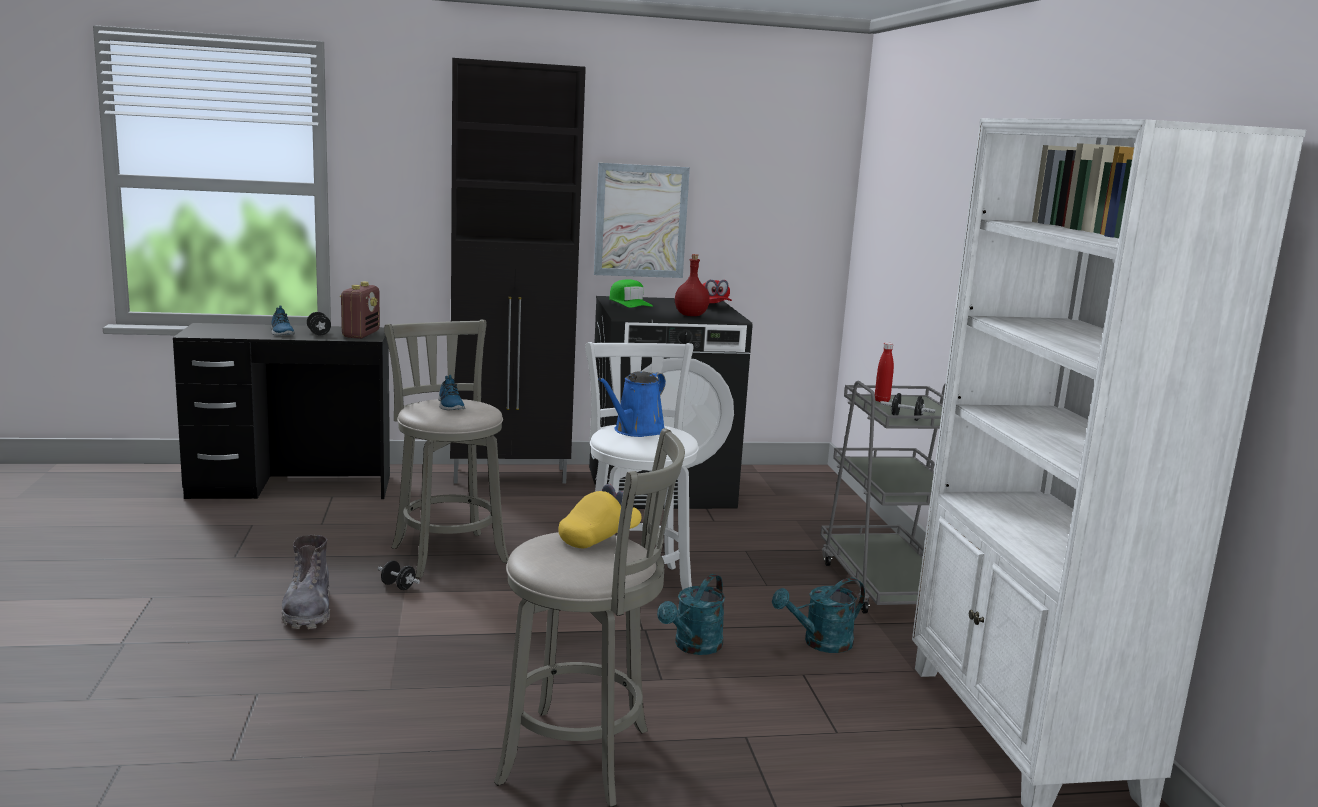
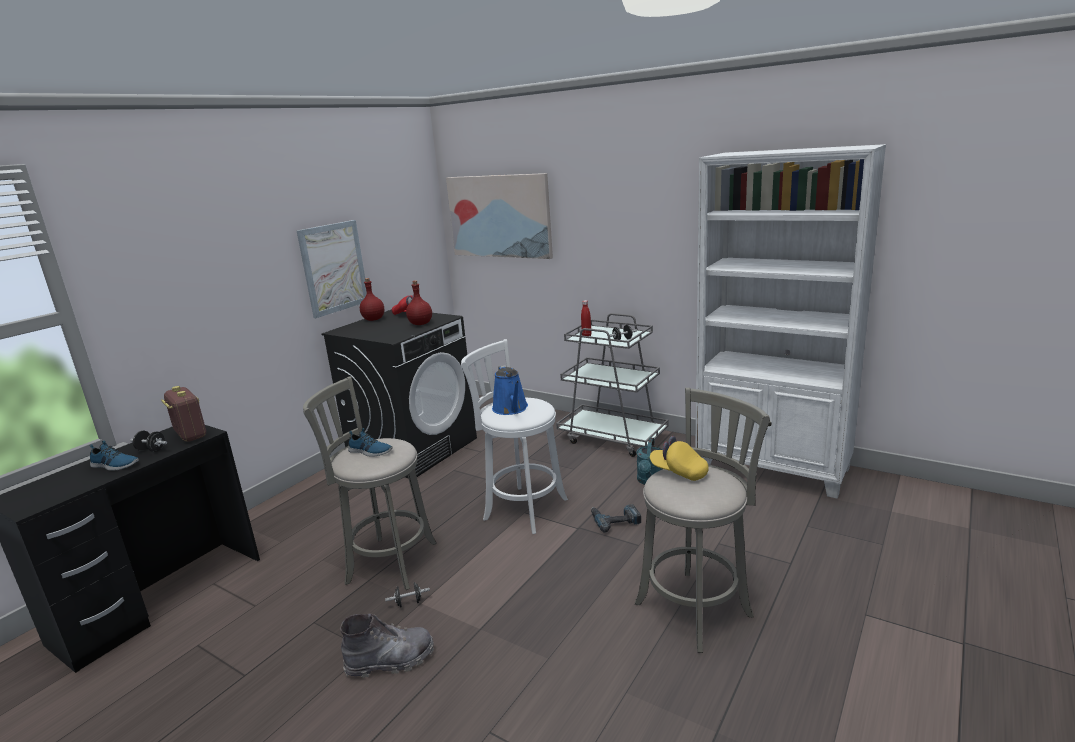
camera: 45 degrees left, 5 degrees up
grey boot [281,535,330,629] -> grey boot turned 45 degrees counterclockwise [340,614,434,678]
black cabinet [450,58,586,484] -> none
yellow cap [558,484,641,548] -> yellow cap turned 60 degrees counterclockwise [650,436,709,481]
green cap [609,279,653,308] -> none
turquoise watering can [657,574,725,655] -> power drill [591,504,641,532]
none -> red bottle [360,278,384,321]
none -> picture [446,173,553,259]

